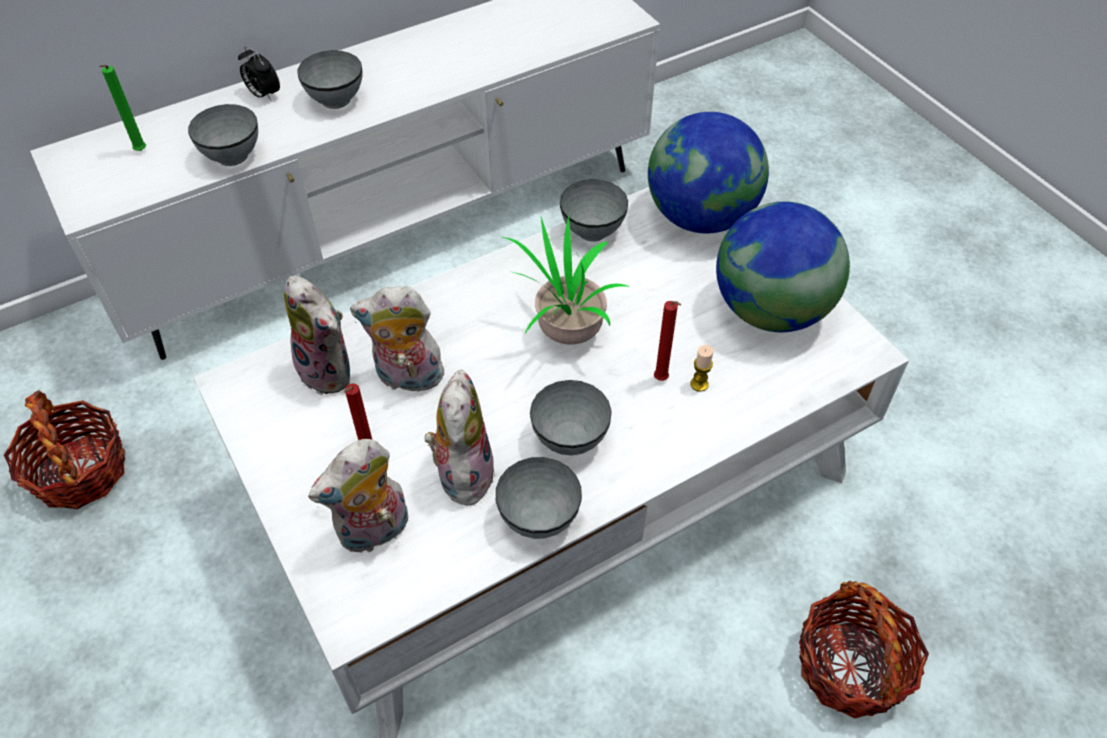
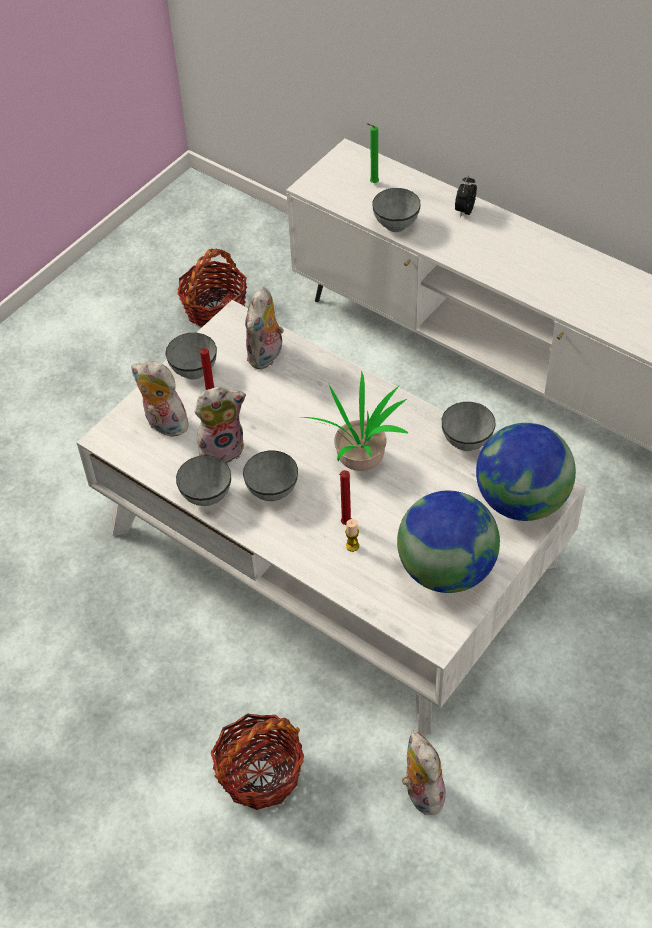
camera: 70 degrees right, 0 degrees up
grey bowl [297,50,363,109] -> grey bowl moved to [166,333,217,380]
plush toy [350,286,444,392] -> plush toy moved to [402,730,446,815]

